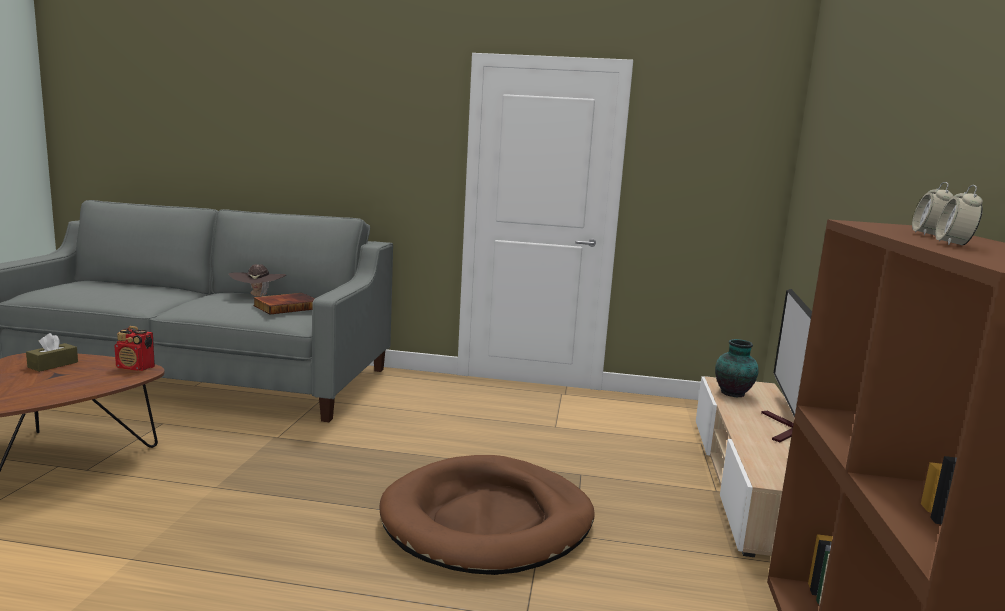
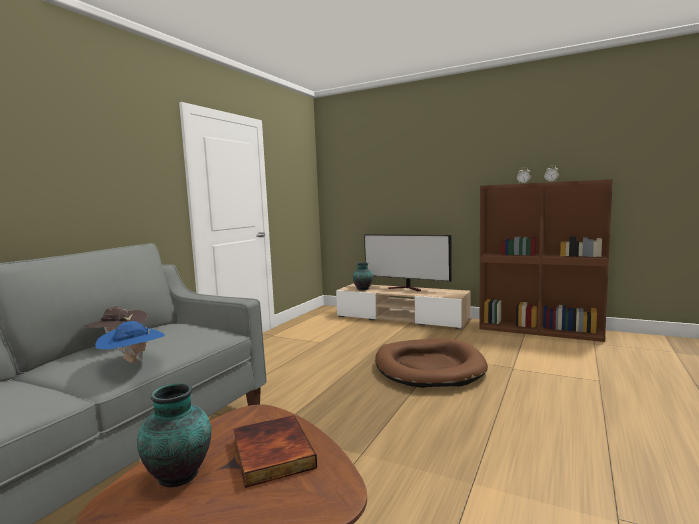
camera: 70 degrees left, 5 degrees down
brown tissue box [26,333,78,372] -> vase [137,383,211,487]
radio [114,326,155,371] -> none
book [253,293,315,315] -> book moved to [233,415,317,488]
none -> blue hat [95,321,165,363]

